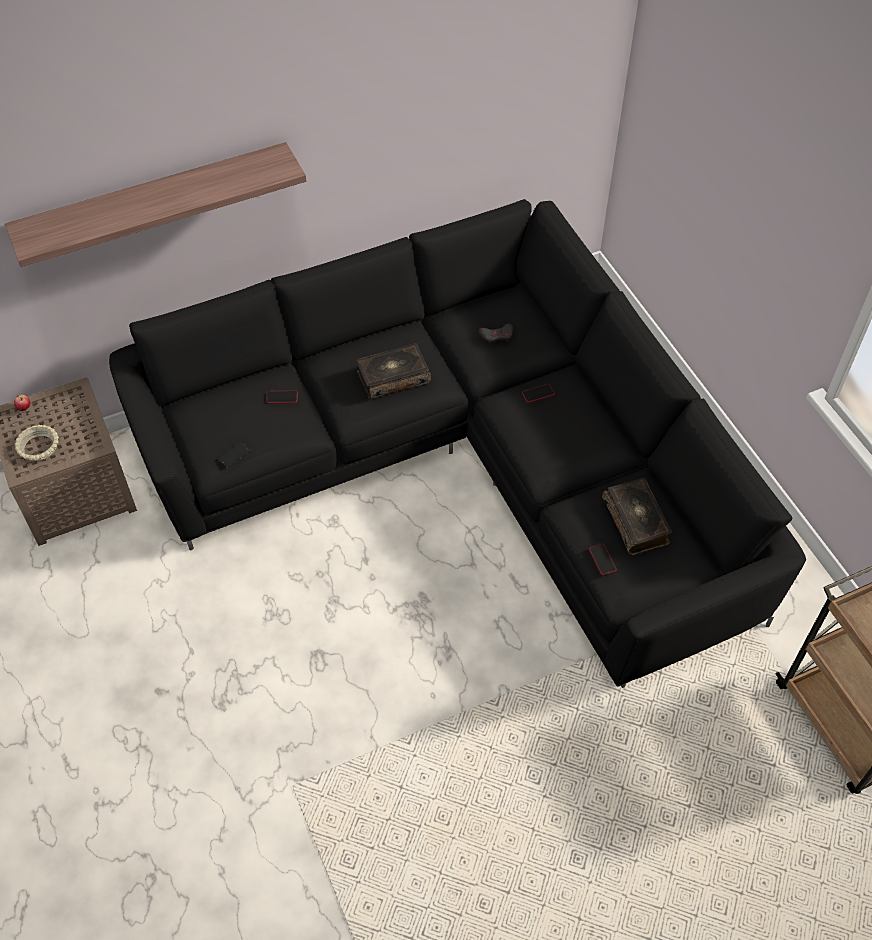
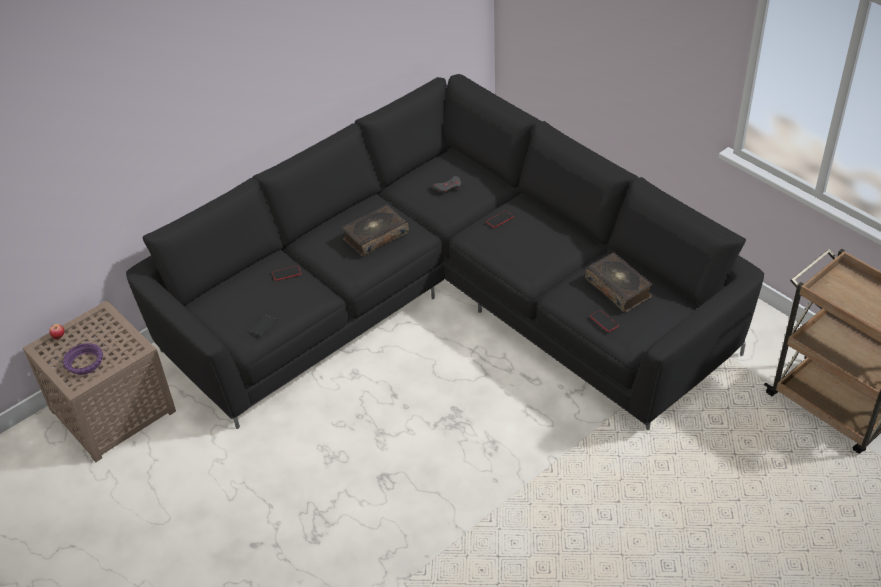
camera: 15 degrees left, 10 degrees down
shelf [5,142,307,267] -> none
beige bowl [15,425,59,461] -> purple bowl [63,343,103,375]

